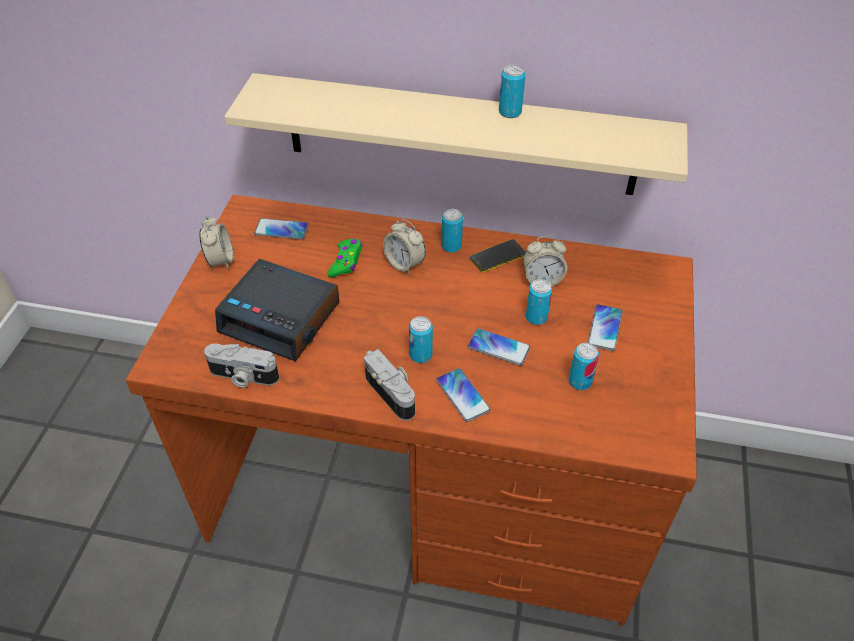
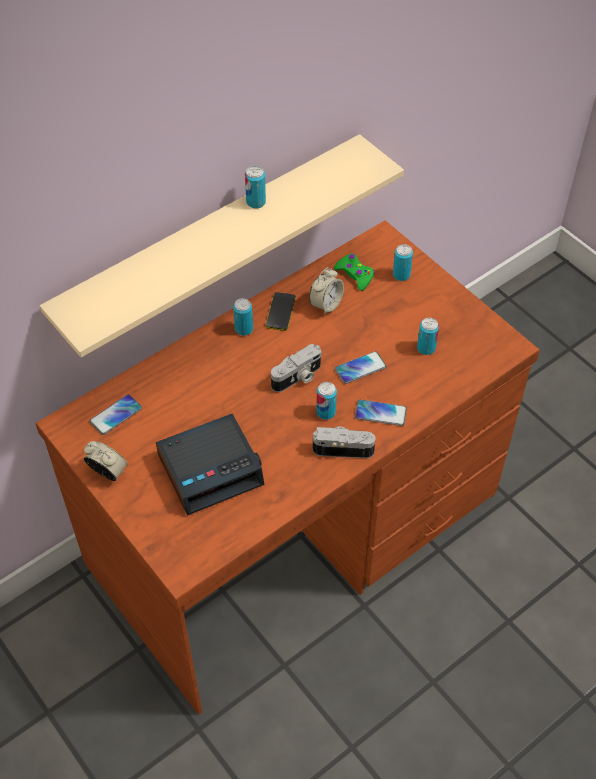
camera: 50 degrees left, 5 degrees up
camera [204,343,279,388] -> camera moved to [271,344,322,392]
green game controller [327,239,362,277] -> green game controller moved to [334,254,375,291]
alarm clock [383,219,426,275] -> none
can [526,279,552,325] -> can moved to [393,244,413,281]
phone [588,304,622,351] -> none

